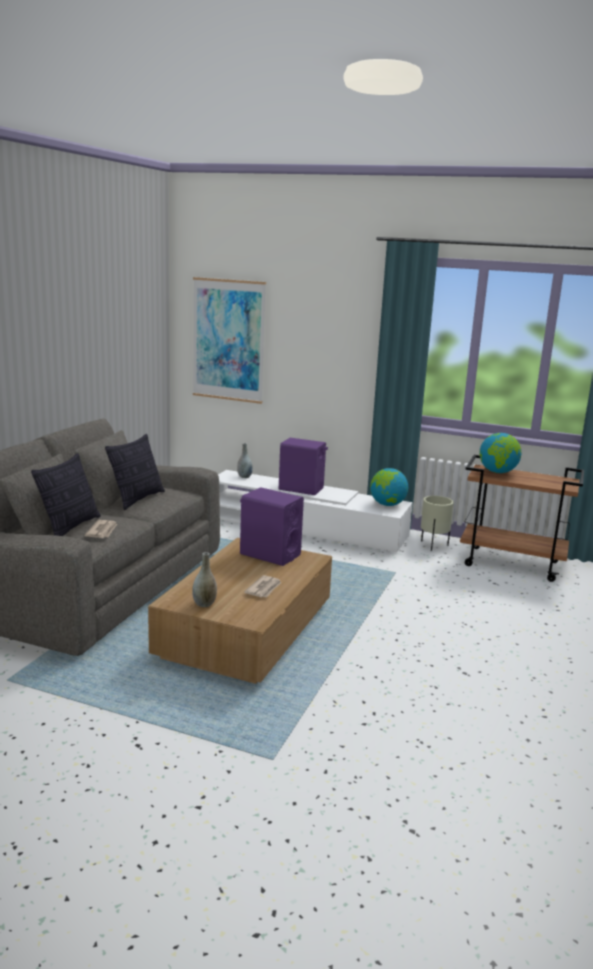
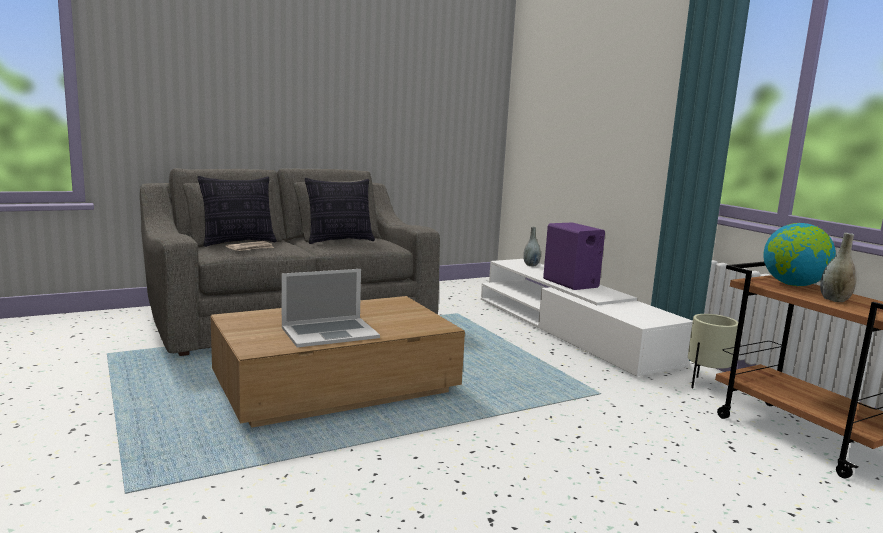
camera: 40 degrees right, 5 degrees down
grey vase [192,552,217,607] -> grey vase moved to [820,233,857,302]
picture [193,277,266,404] -> none
purple speaker [240,487,304,566] -> none
newspaper [244,575,281,598] -> laptop [281,269,380,347]
globe [370,468,408,506] -> none

